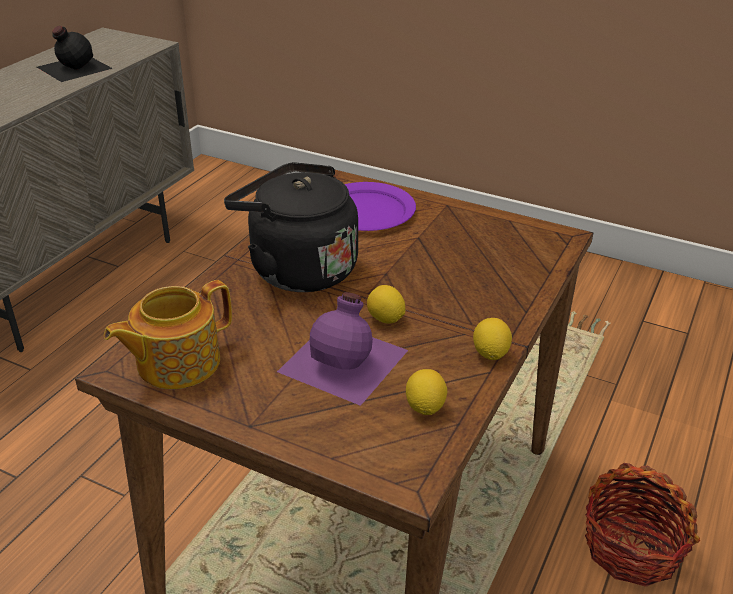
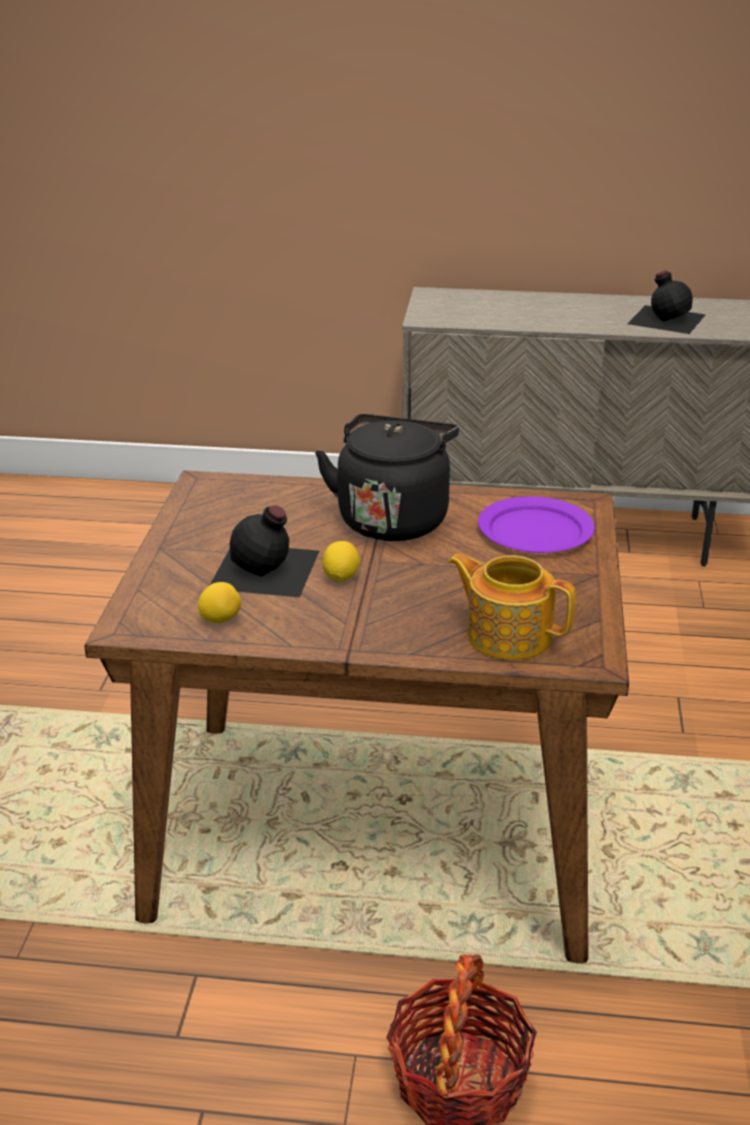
camera: 70 degrees right, 5 degrees down
teapot [104,280,232,389] -> teapot moved to [448,553,576,660]
purple bottle [277,292,408,406] -> black bottle [209,505,319,598]
lemon [473,318,512,360] -> none

